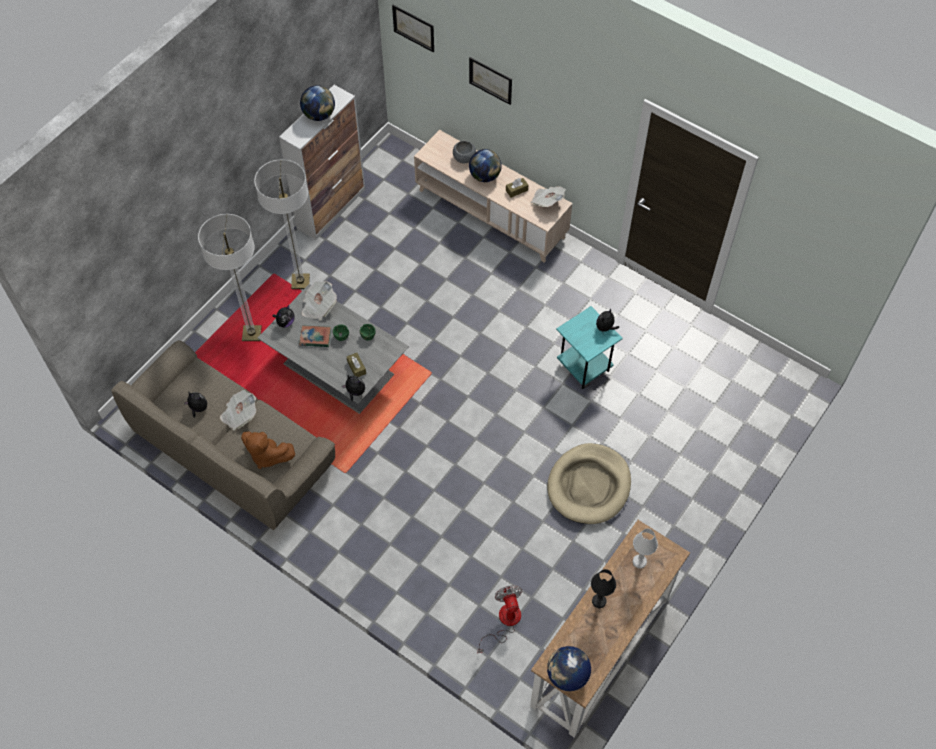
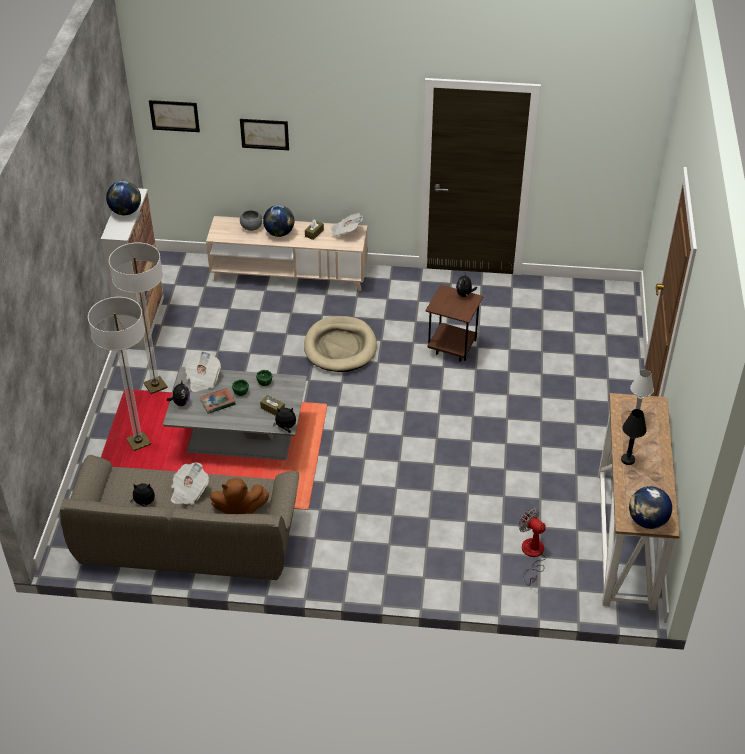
camera: 30 degrees left, 15 degrees down
beige dog bed [547,443,631,524] -> beige dog bed moved to [304,316,377,372]
turquoise side table [556,306,623,389] -> brown side table [426,285,483,362]

